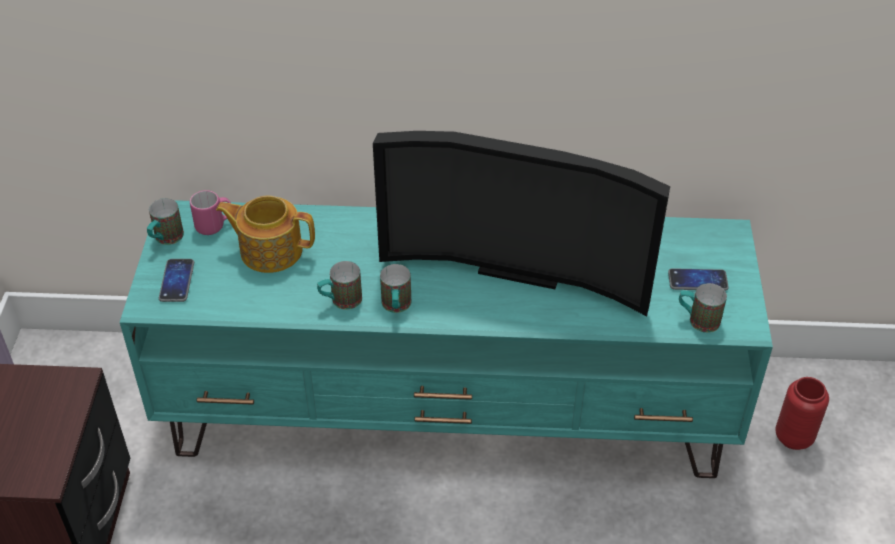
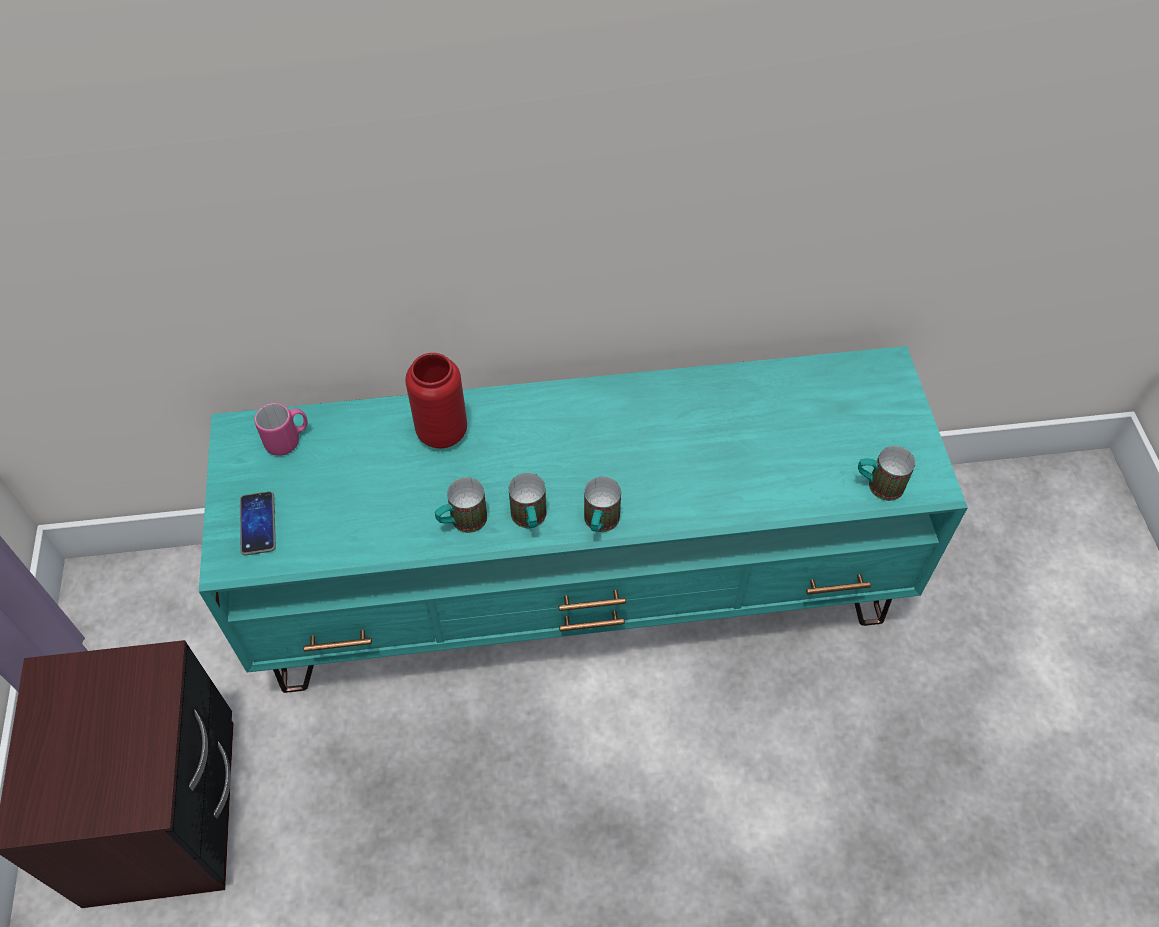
camera: 10 degrees left, 10 degrees up
mug [147,198,184,245] -> mug moved to [584,477,621,532]
teapot [216,196,315,273] -> none
television [373,131,670,316] -> none
phone [668,268,729,291] -> none
red vase [775,377,829,450] -> red vase moved to [405,353,467,448]

